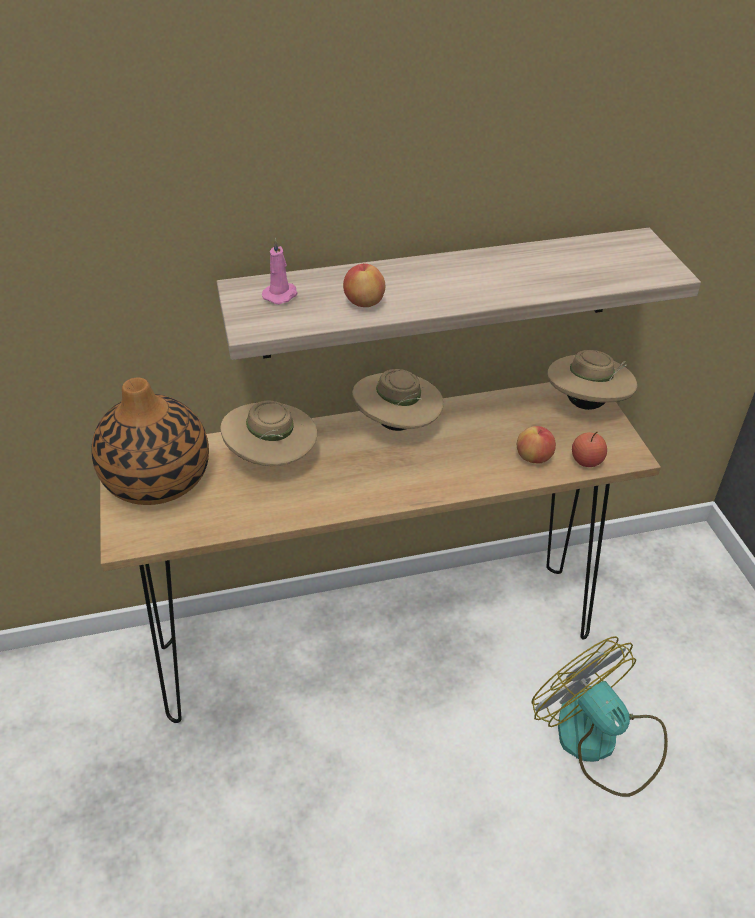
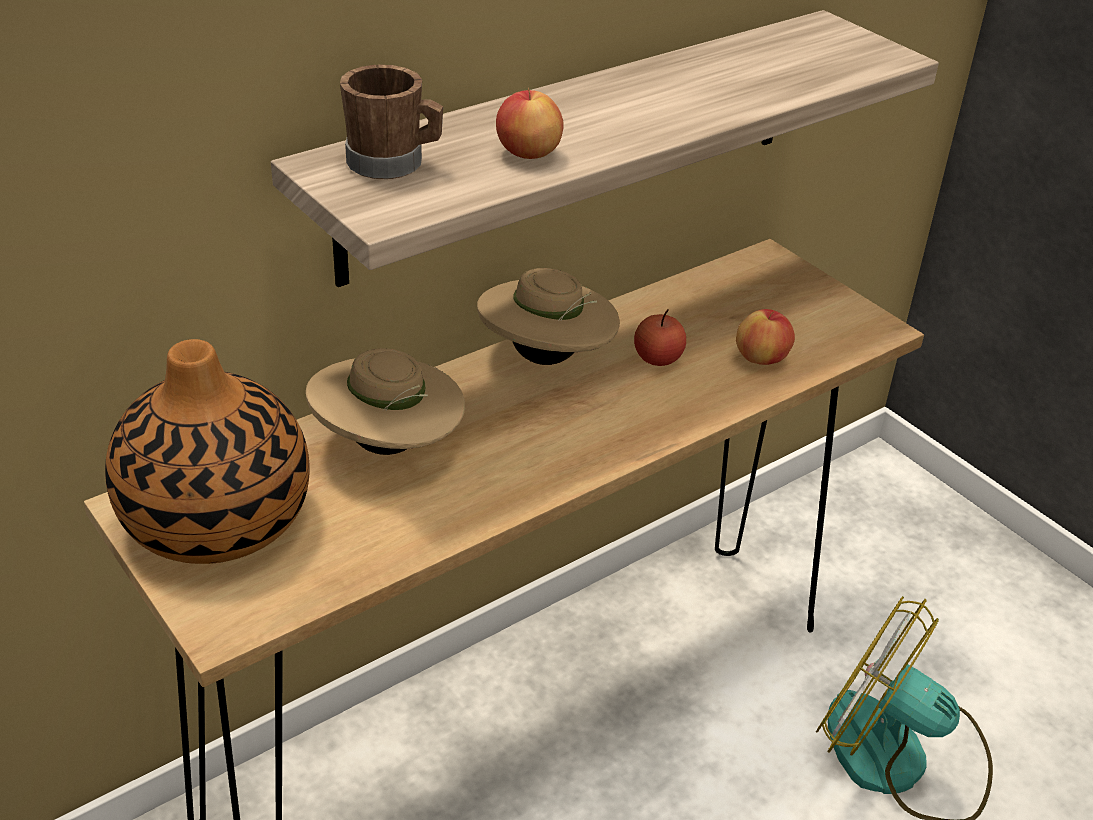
camera: 25 degrees left, 5 degrees down
pink candle [262,237,298,304] -> brown mug [340,65,443,179]
beige hat [547,350,637,410] -> none
apple [572,432,607,467] -> apple moved to [634,309,686,366]

